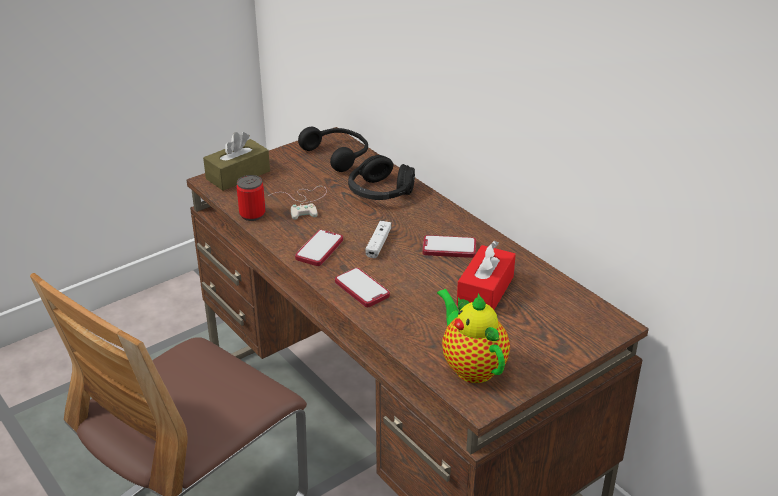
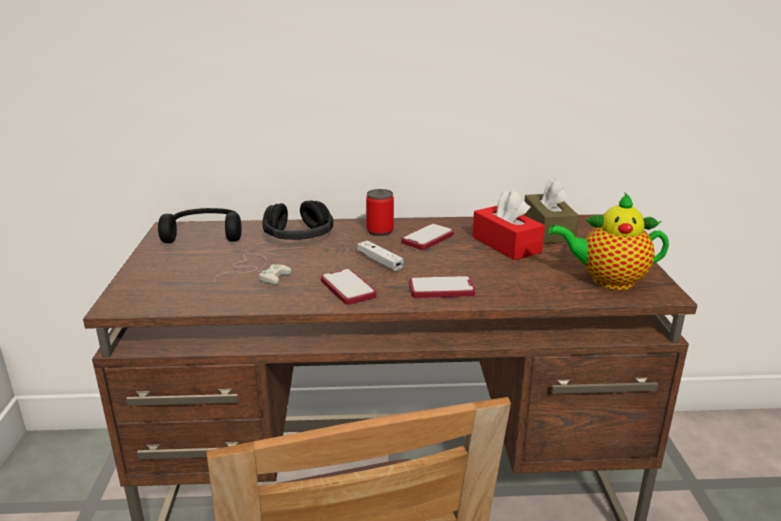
camera: 55 degrees left, 10 degrees down
brown tissue box [203,132,270,191] -> brown tissue box moved to [523,178,579,244]
can [237,175,265,221] -> can moved to [366,189,394,236]

